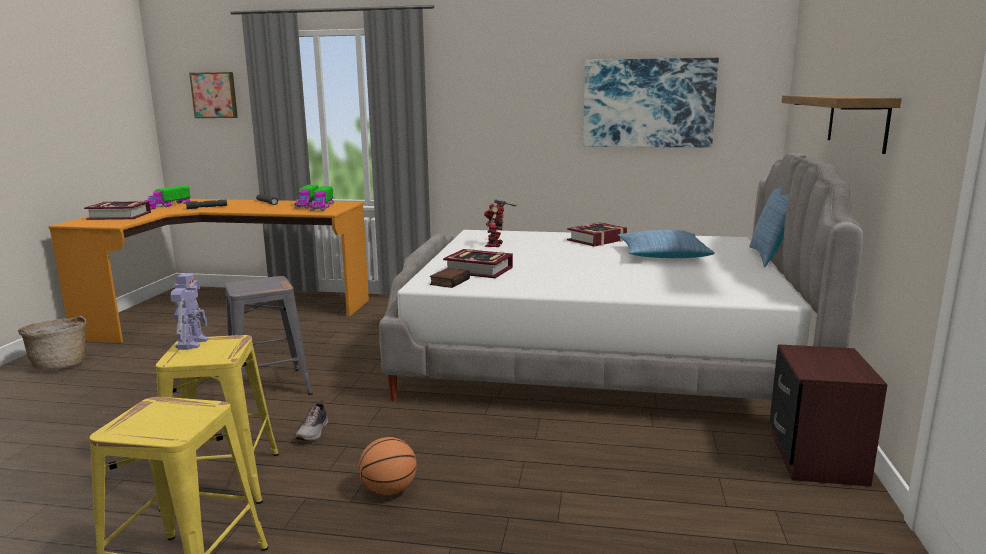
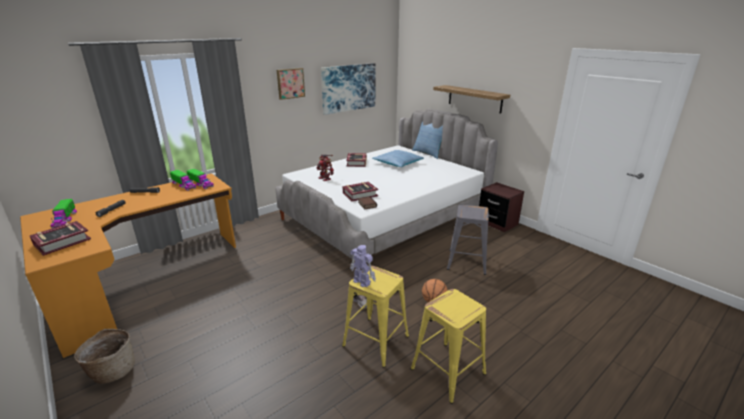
camera: 50 degrees left, 10 degrees up
picture [189,72,238,118] -> picture moved to [277,68,305,100]
grey stool [225,276,313,395] -> grey stool moved to [447,205,489,275]

